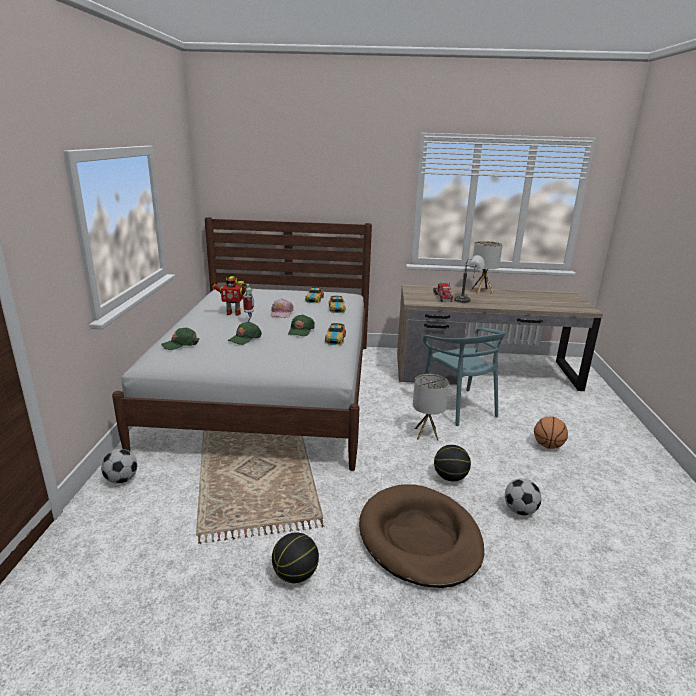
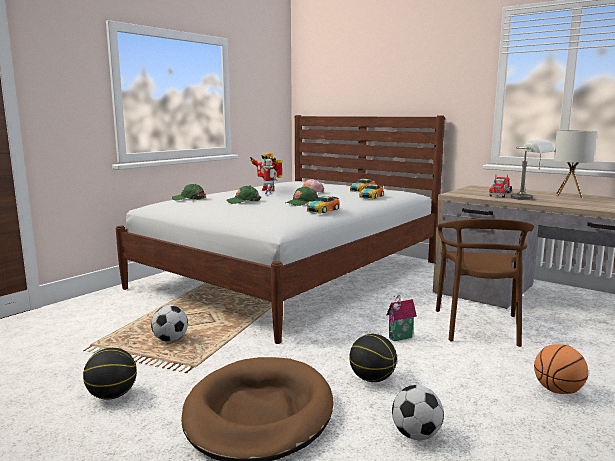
camera: 35 degrees right, 10 degrees down
football [101,449,137,484] -> football moved to [151,305,188,342]
table lamp [413,374,449,440] -> toy house [387,295,417,341]
turquoise chair [423,328,505,426] -> brown chair [436,219,534,347]

